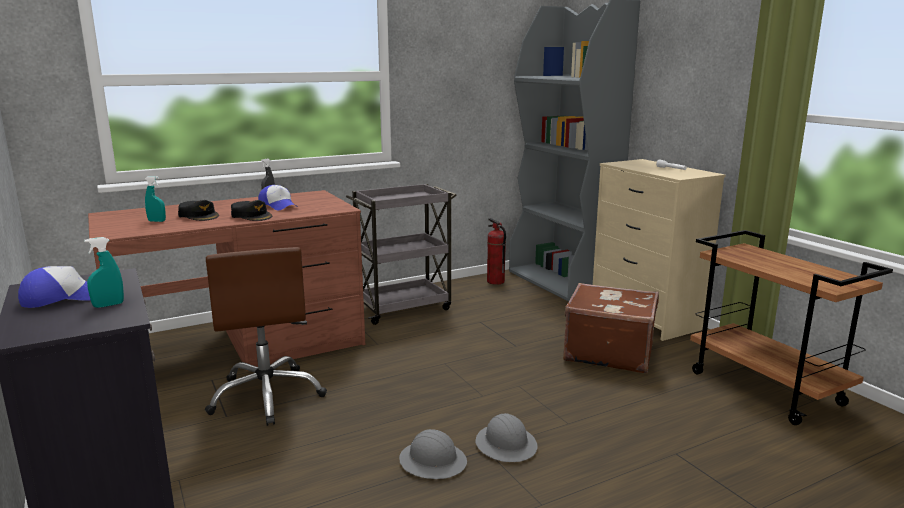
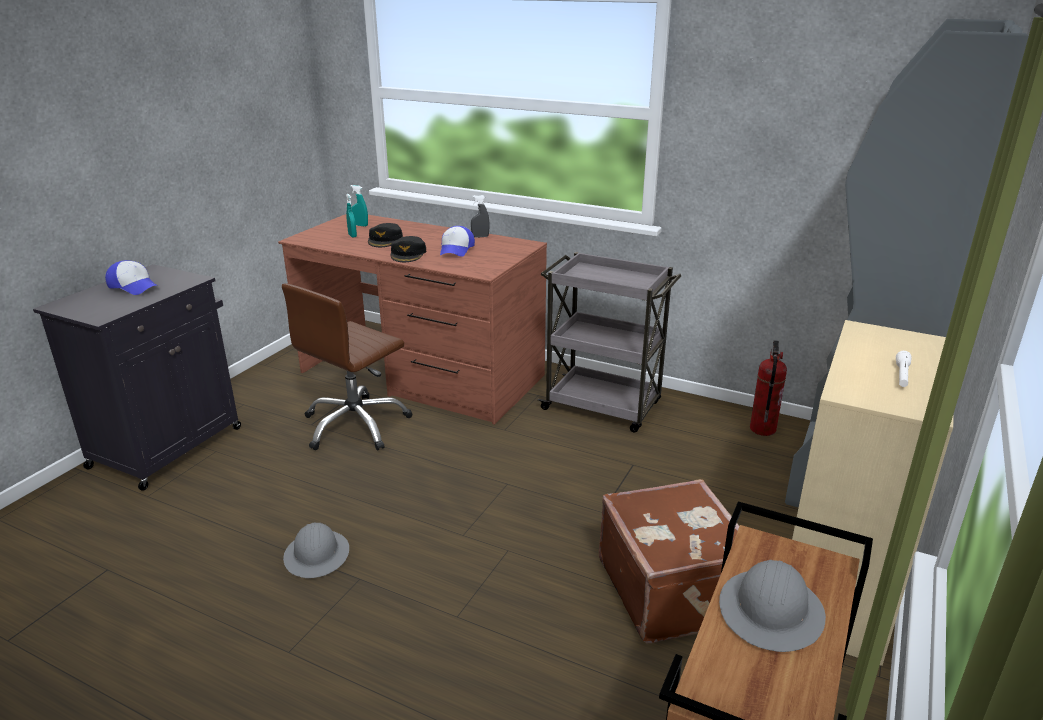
camera: 55 degrees right, 10 degrees up
turquoise spray bottle [84,237,124,308] -> turquoise spray bottle moved to [350,185,368,226]
grey hard hat [475,413,537,462] -> grey hard hat moved to [719,560,826,652]

